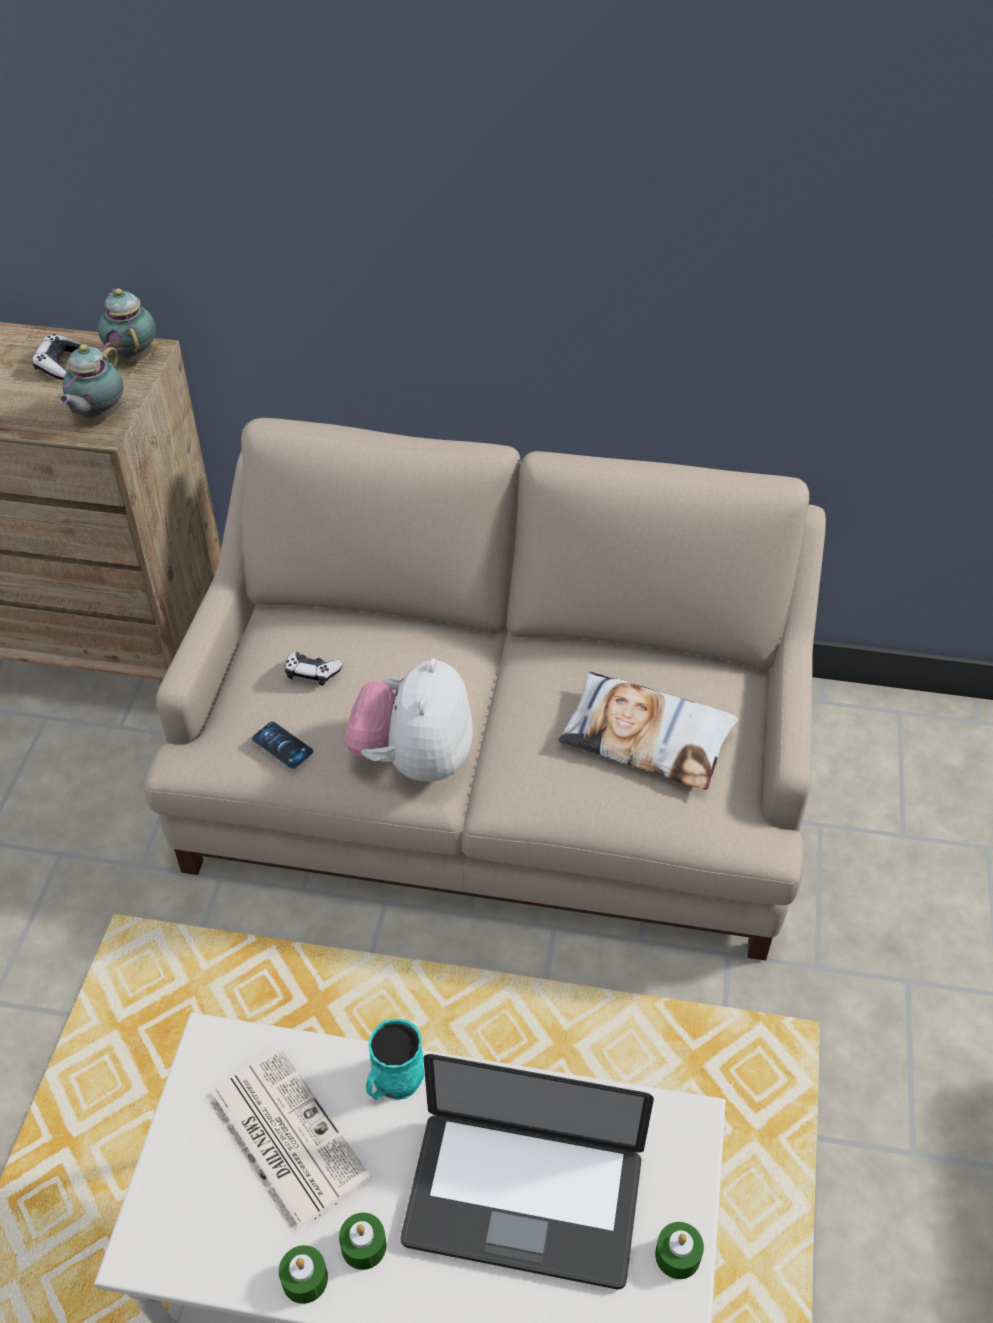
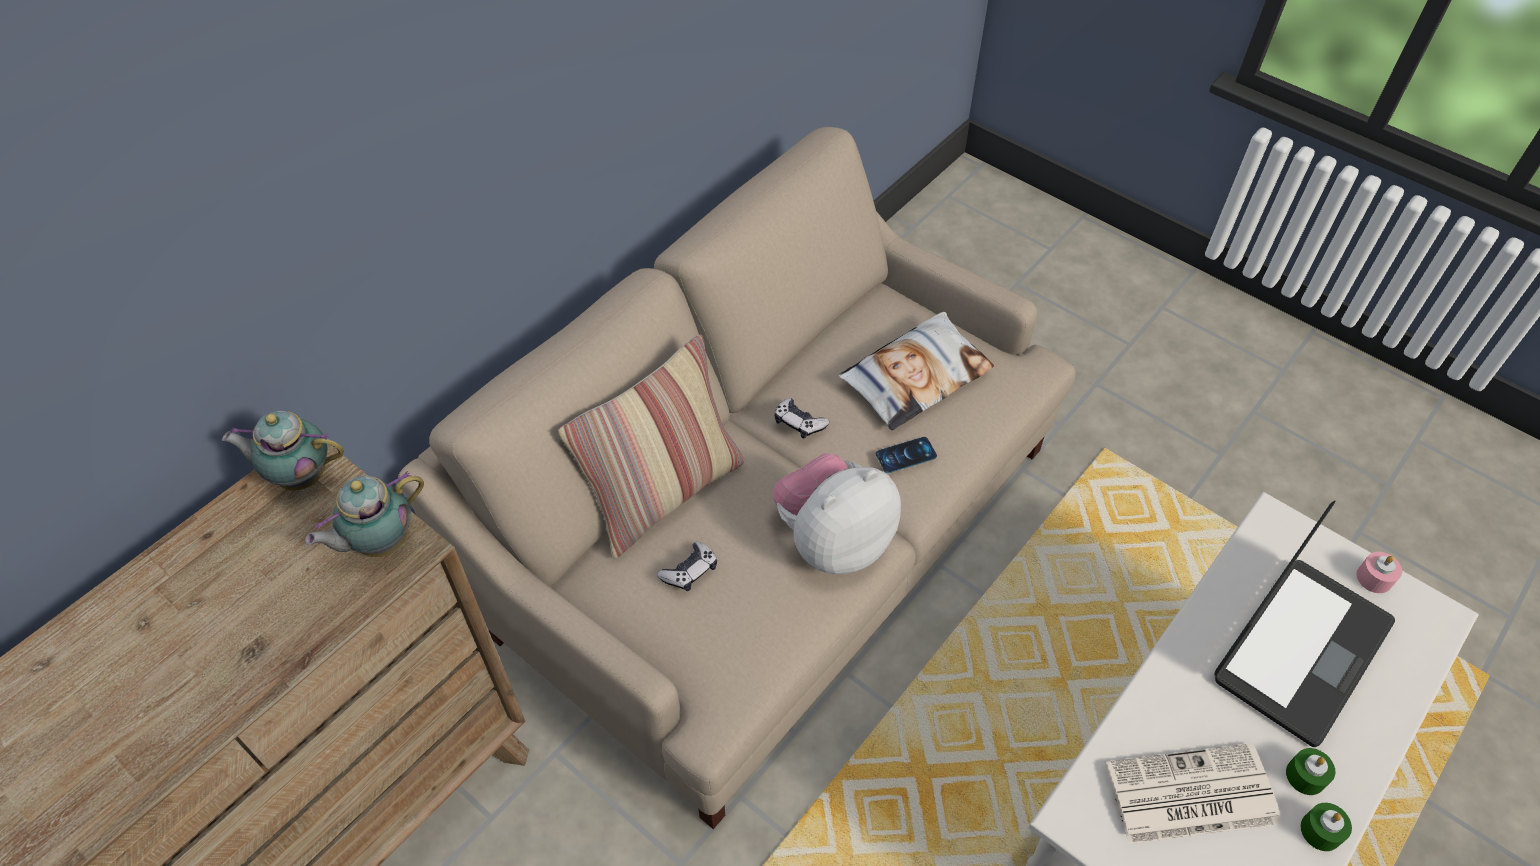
camera: 60 degrees left, 5 degrees up
game controller [32,334,82,380] -> game controller moved to [774,398,829,439]
teapot [59,342,123,419] -> teapot turned 90 degrees clockwise [305,471,424,557]
phone [252,722,313,769] -> phone moved to [876,437,937,473]
plush toy [345,658,473,782] -> plush toy turned 105 degrees clockwise [772,453,901,574]
turquoise mug [366,1019,424,1100] -> none
green candle [655,1222,704,1279] -> pink candle [1357,552,1402,593]
none -> pillow [558,334,744,559]

